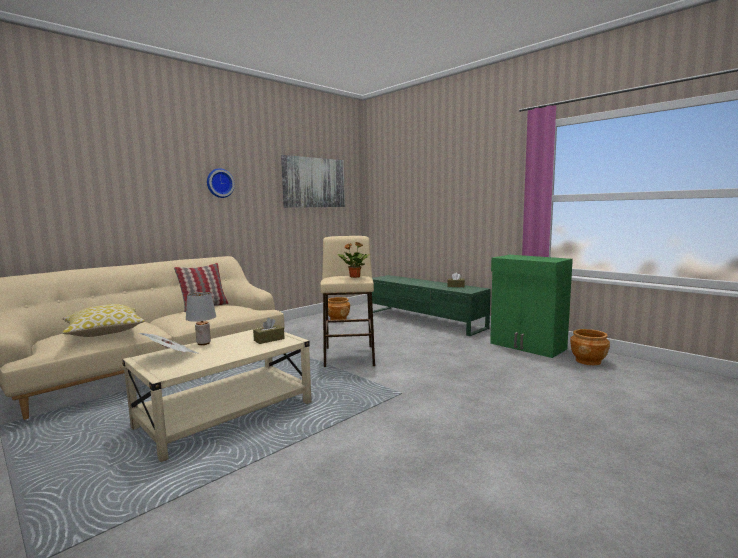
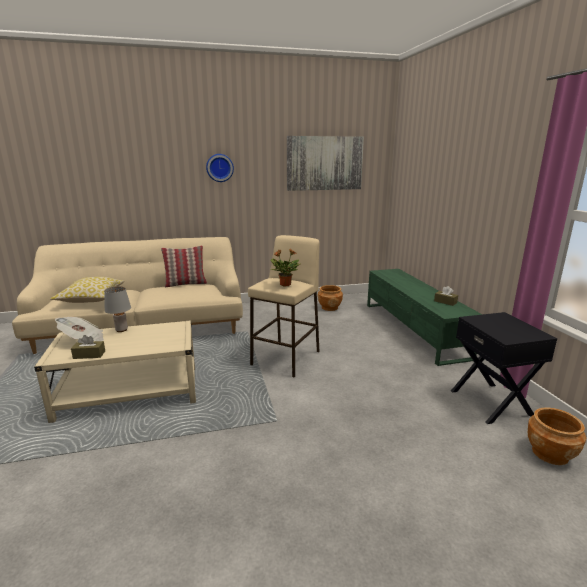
camera: 30 degrees right, 10 degrees up
brown tissue box [253,318,285,344] -> brown tissue box moved to [71,335,105,359]
green cabinet [490,255,573,358] -> black nightstand [451,312,557,424]

